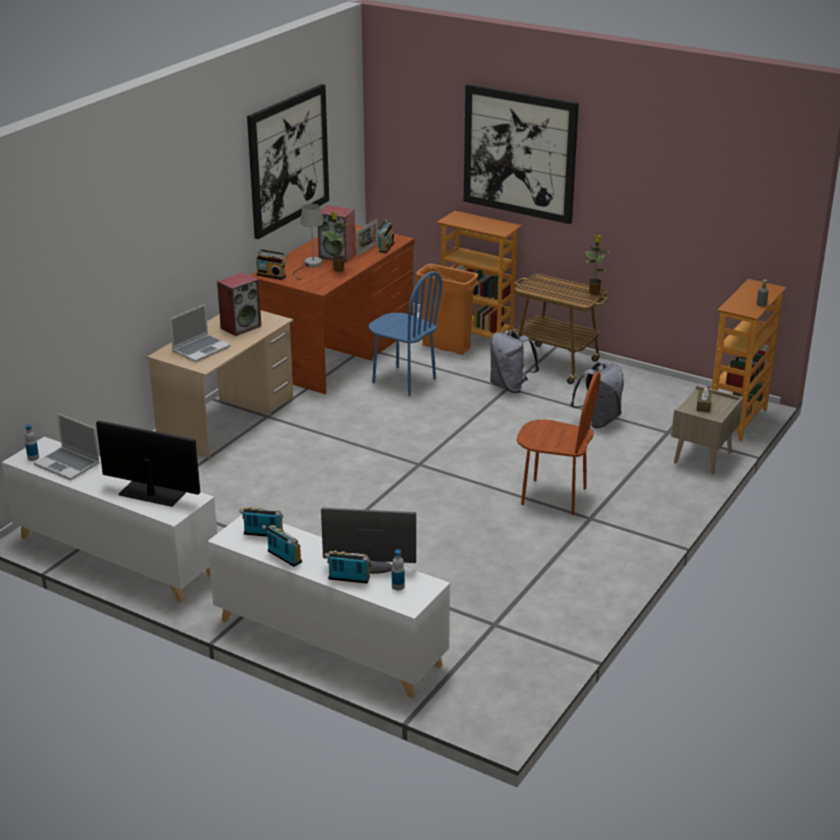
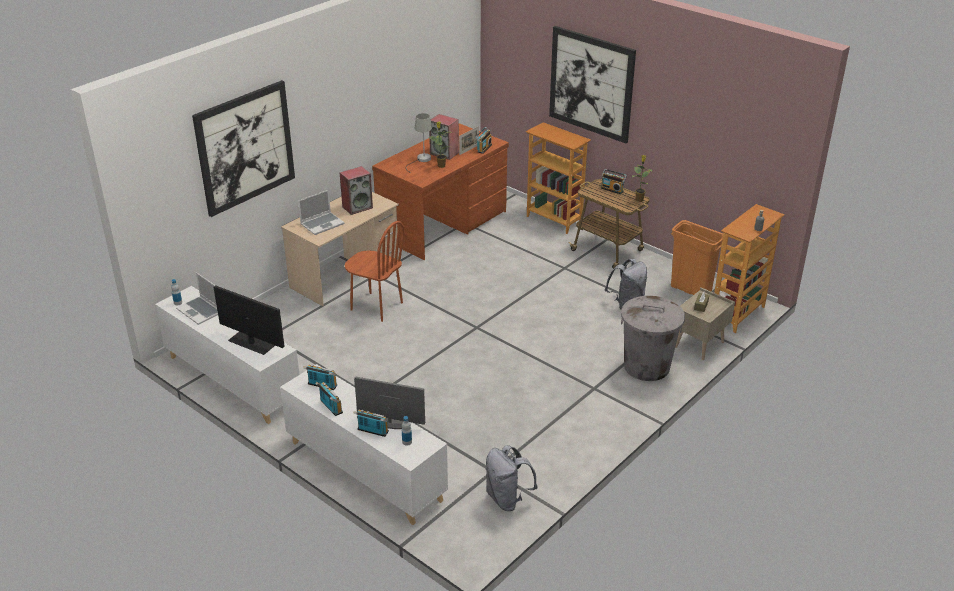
camera: 10 degrees right, 5 degrees up
picture [247,84,329,239] -> picture moved to [192,80,295,217]
radio [256,249,288,280] -> radio moved to [601,169,627,194]
blue chair [369,271,442,396] -> none
orange trash can [416,264,479,355] -> orange trash can moved to [671,220,723,295]
grey backpack [490,330,539,393] -> grey backpack moved to [486,445,538,511]
brown chair [517,371,600,515] -> brown chair moved to [345,221,404,322]
none -> grey trash can [621,296,685,381]

